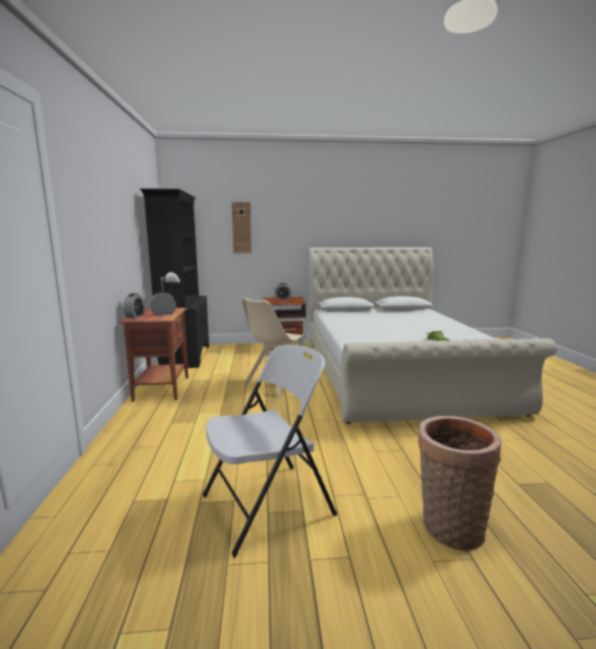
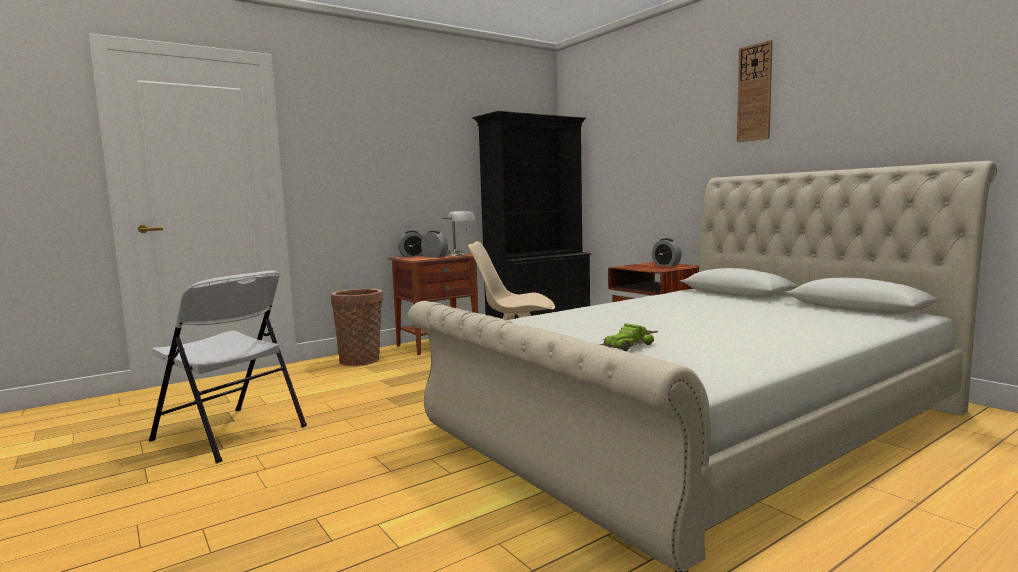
camera: 60 degrees right, 5 degrees down
wall clock [232,202,252,253] -> wall clock moved to [737,40,773,142]
basket [418,416,501,551] -> basket moved to [331,289,383,366]

